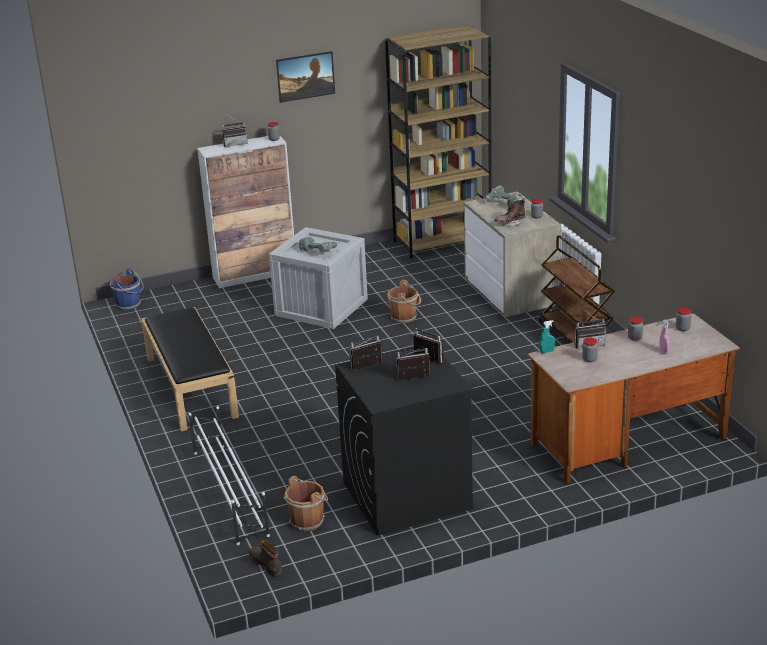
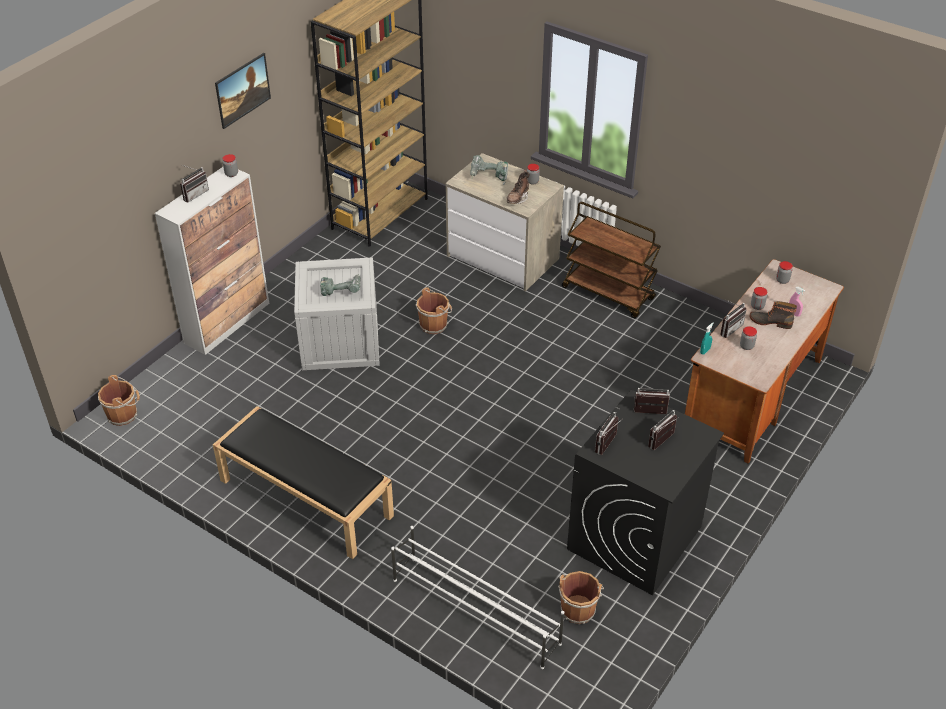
camera: 35 degrees left, 15 degrees up
blue bucket [110,269,144,310] -> brown bucket [98,375,140,426]
boot [249,540,282,577] -> boot moved to [749,301,797,329]

